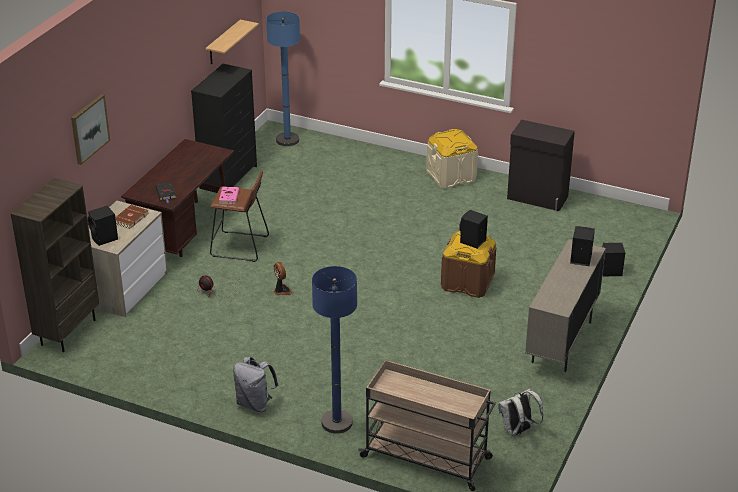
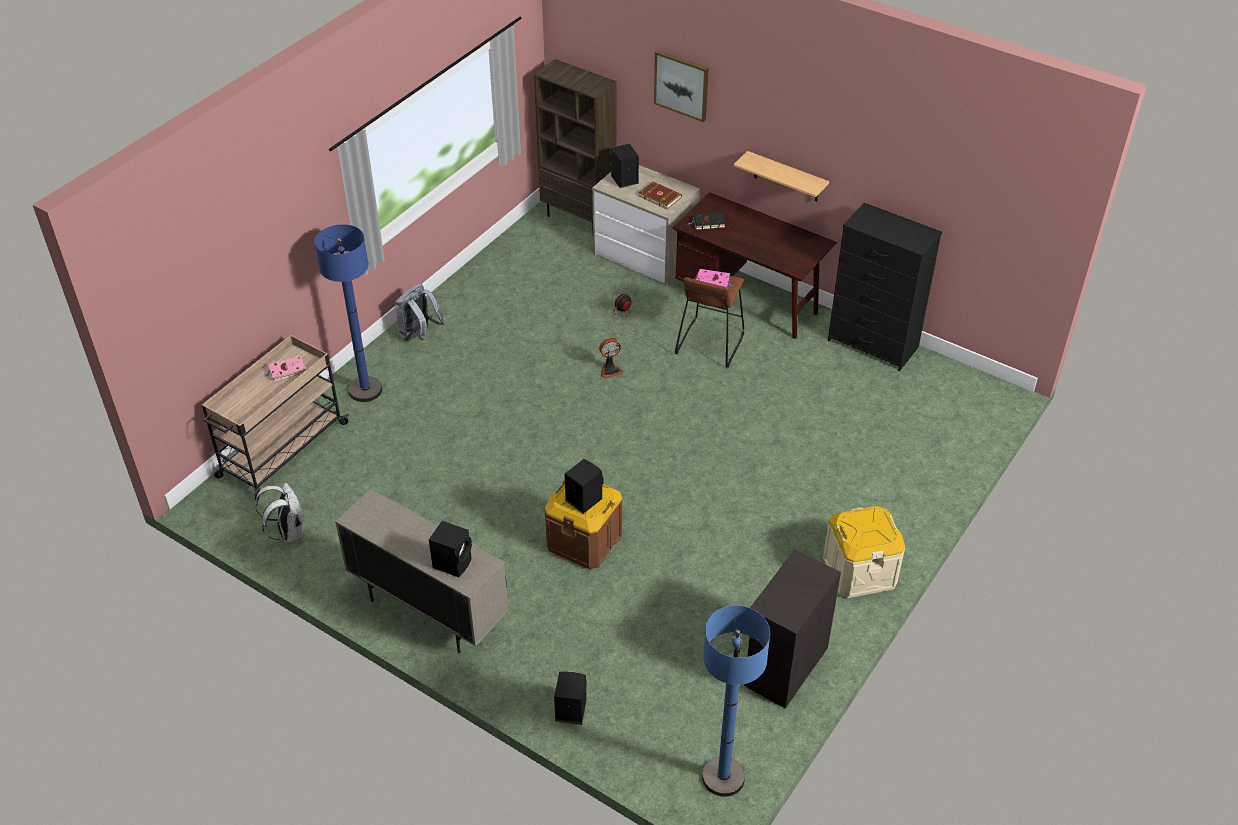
camera: 100 degrees right, 10 degrees up
shelf [206,20,259,64] -> shelf moved to [733,151,829,202]
blue floor lamp [266,11,300,146] -> blue floor lamp moved to [702,605,770,797]
none -> pink book [264,356,306,382]

